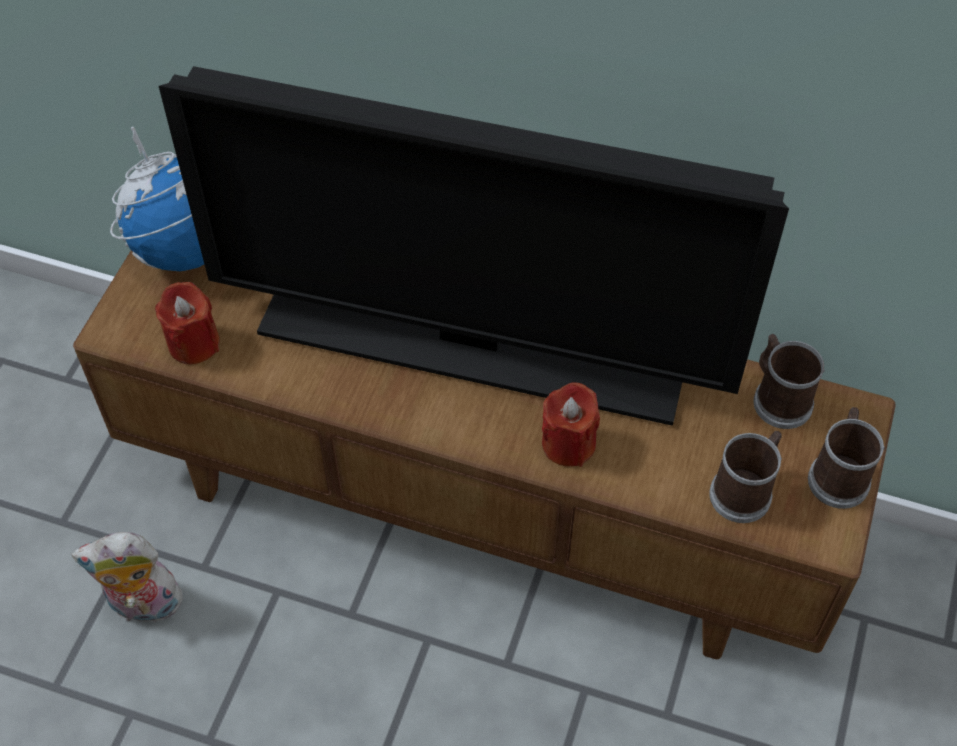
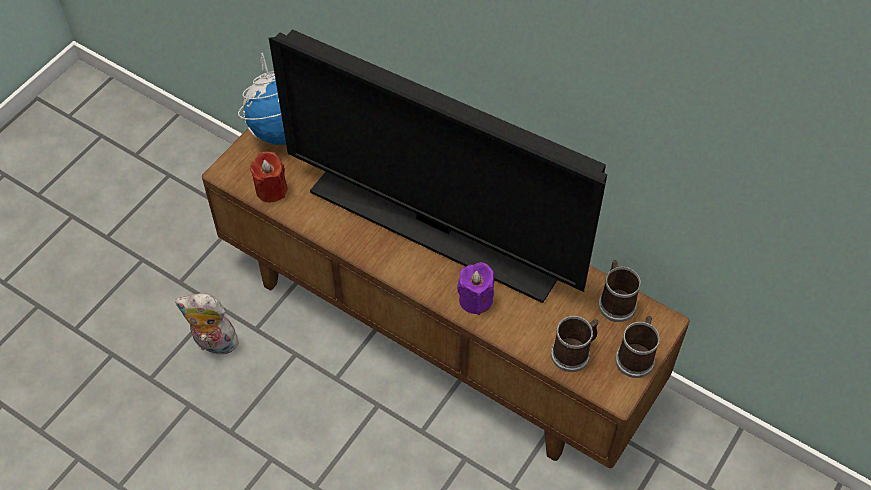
camera: 15 degrees right, 0 degrees up
red candle [542,382,600,467] -> purple candle [457,262,494,315]

